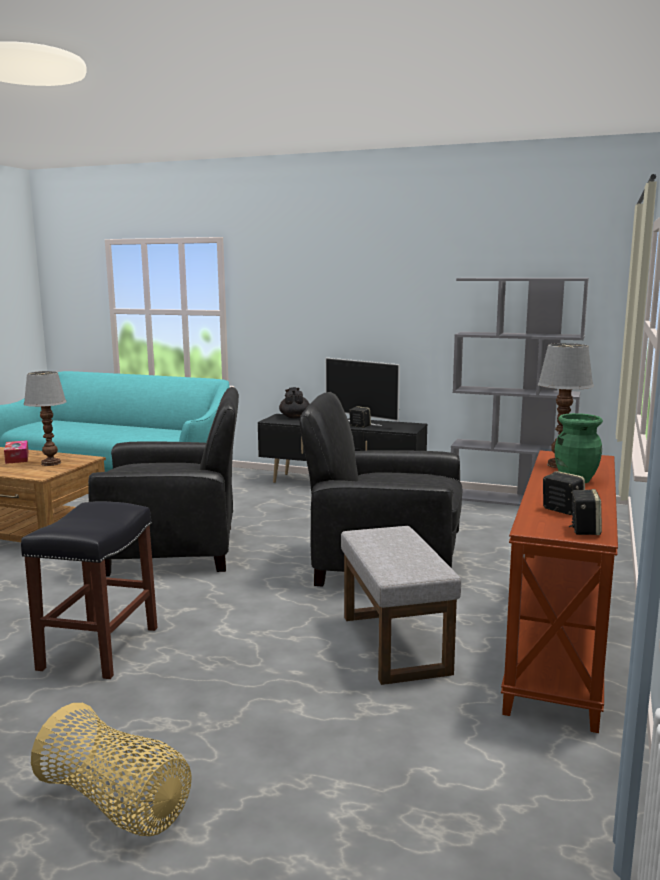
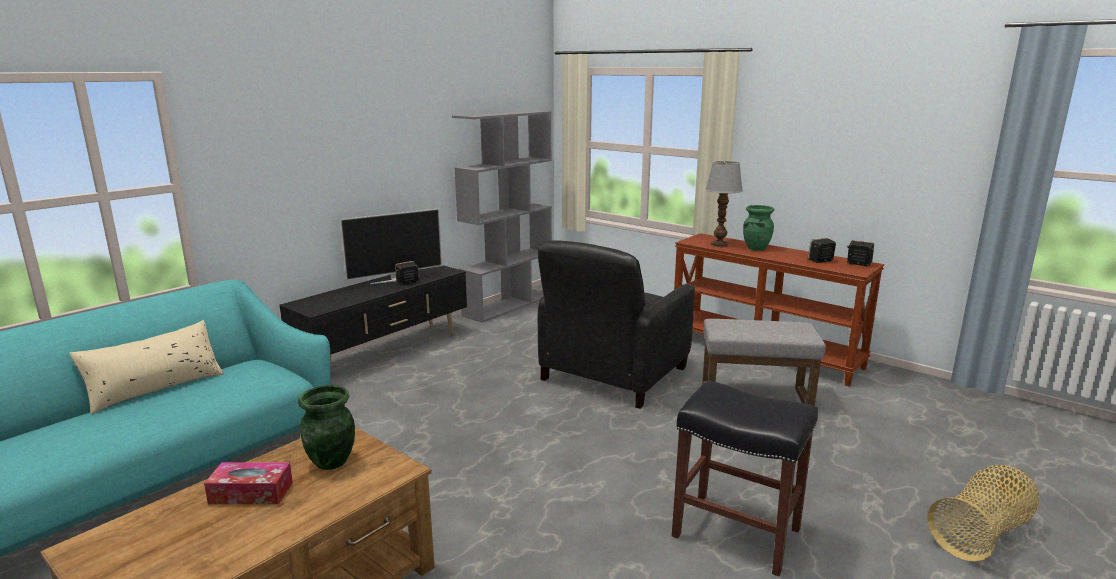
camera: 70 degrees left, 5 degrees up
table lamp [24,371,67,466] -> green vase [298,385,355,470]
black armchair [88,387,239,577] -> none
black teapot [279,387,310,418] -> none
none -> beige pillow [69,320,224,414]

